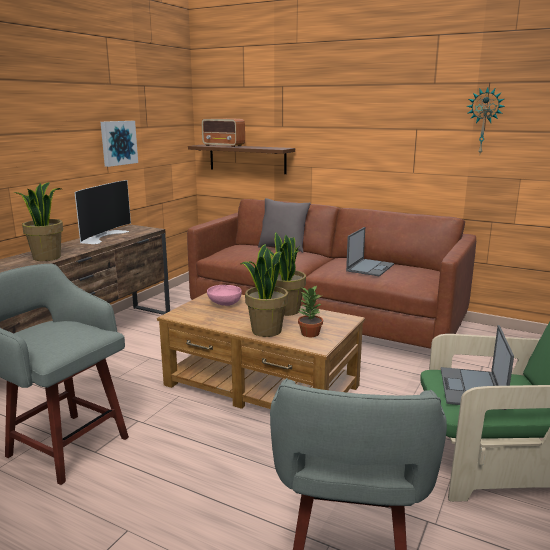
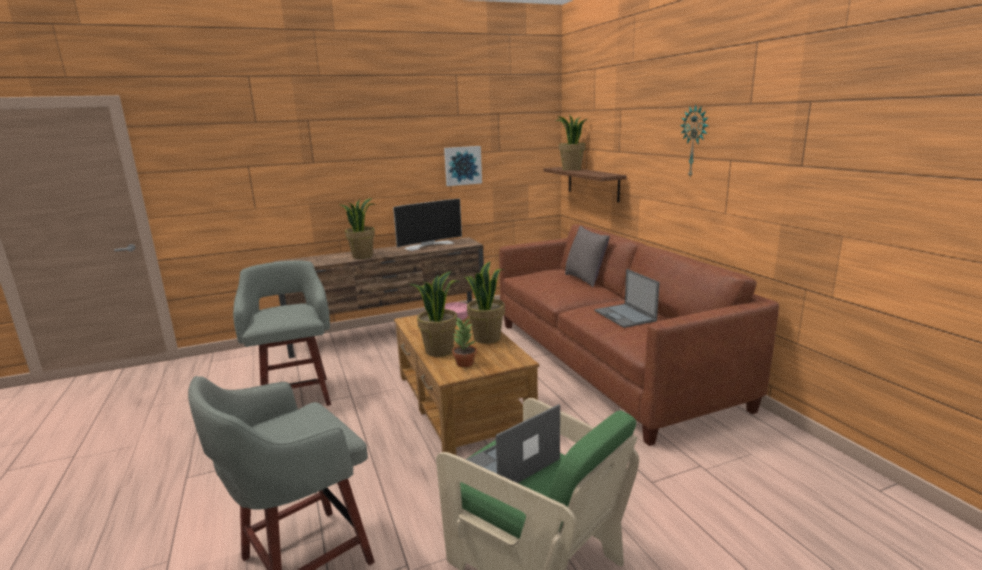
camera: 40 degrees right, 0 degrees up
radio [201,118,245,147] -> potted plant [556,115,587,171]
laptop [346,227,394,276] -> laptop turned 90 degrees clockwise [594,269,659,328]
wall clock [467,87,505,154] -> wall clock moved to [680,105,709,177]

